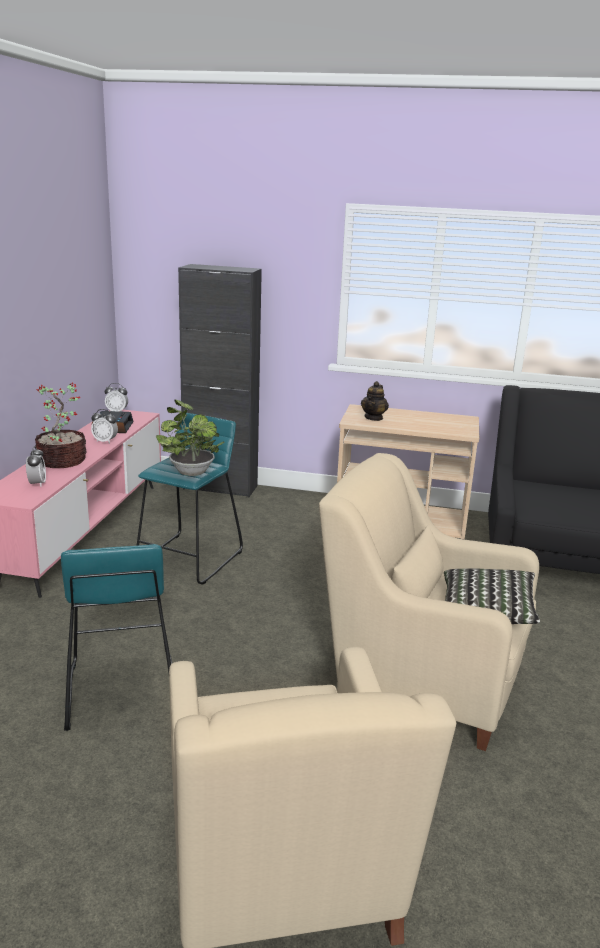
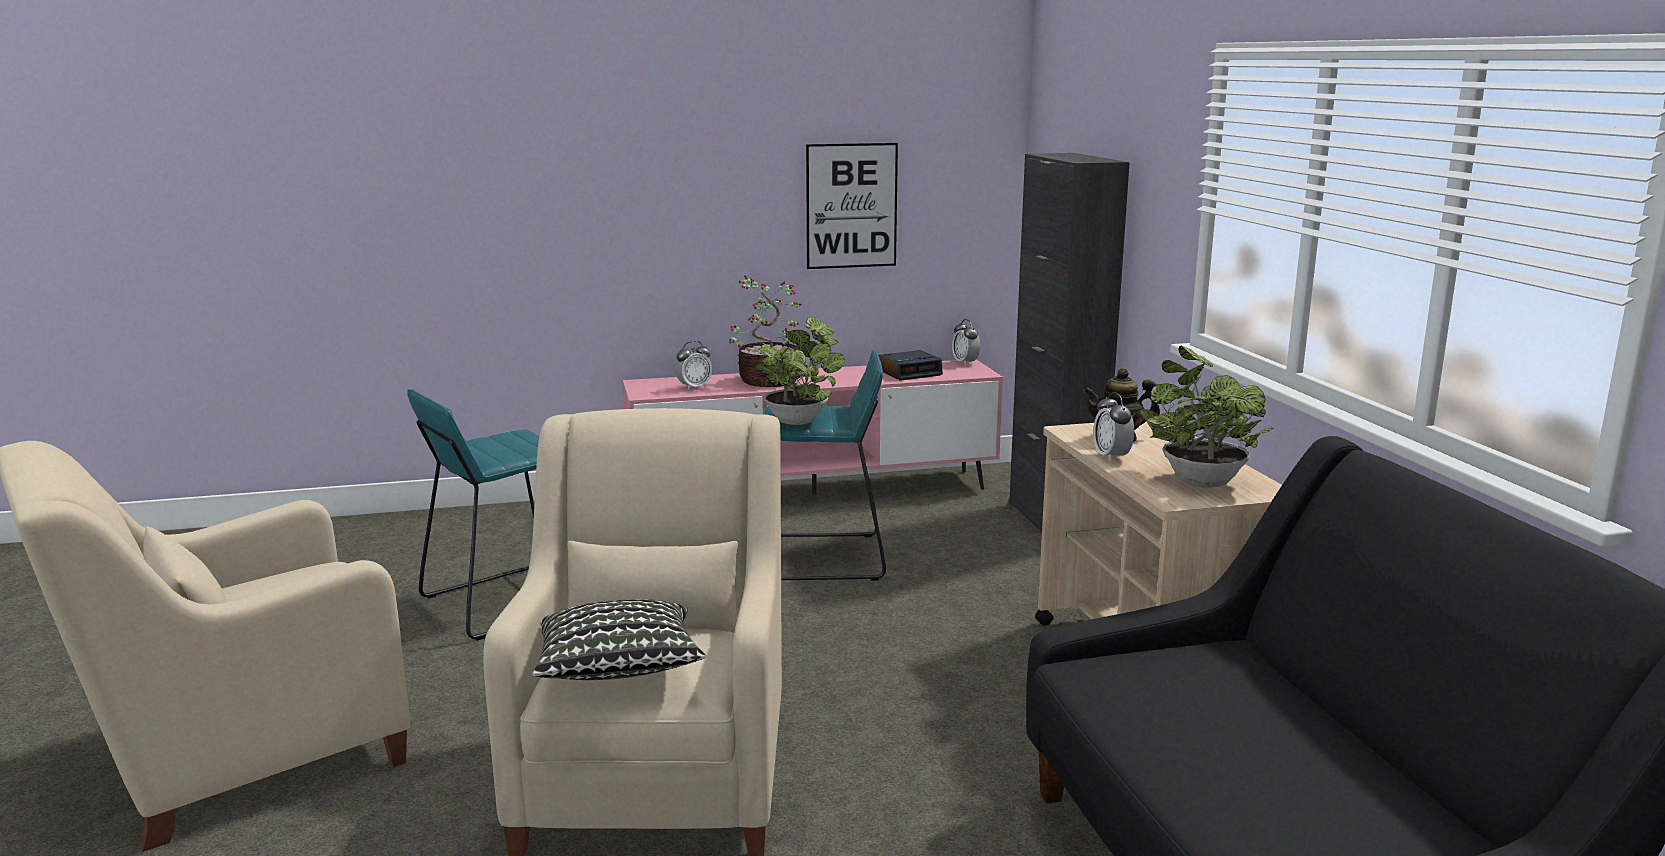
camera: 65 degrees right, 5 degrees down
alarm clock [91,409,118,443] -> alarm clock moved to [1093,392,1134,462]
none -> picture [806,143,898,269]
none -> potted plant [1140,346,1274,488]

